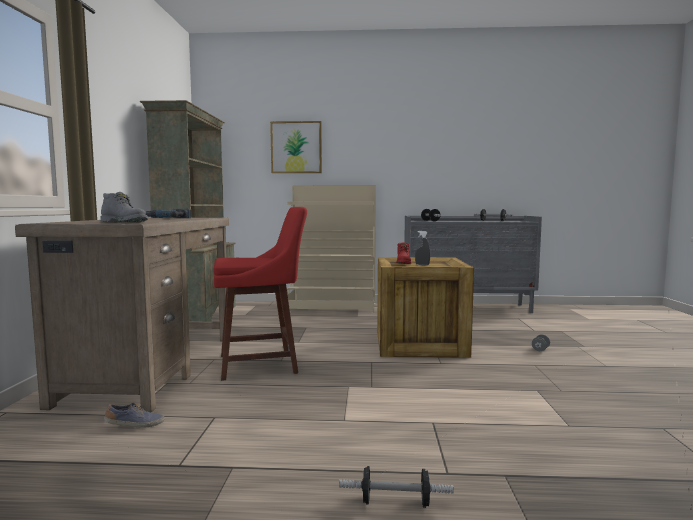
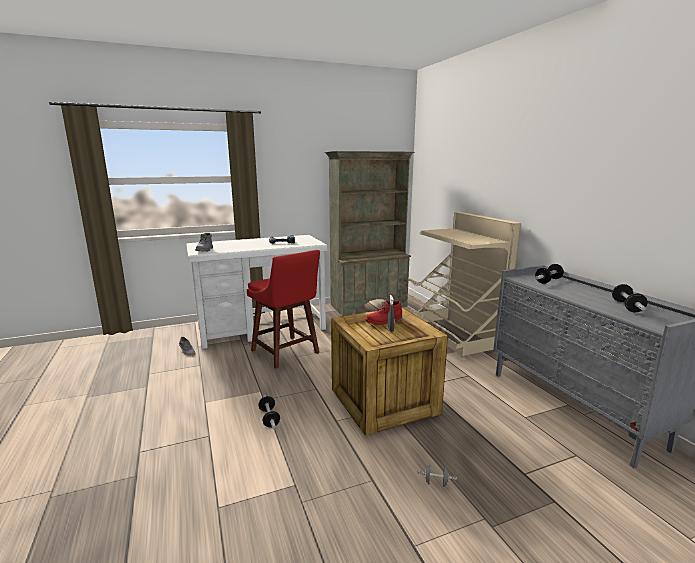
camera: 65 degrees right, 10 degrees up
brown desk [15,217,229,412] -> white desk [186,235,327,349]
picture [270,121,322,173] -> none
dumbbell [339,466,454,508] -> dumbbell moved to [258,395,280,429]

